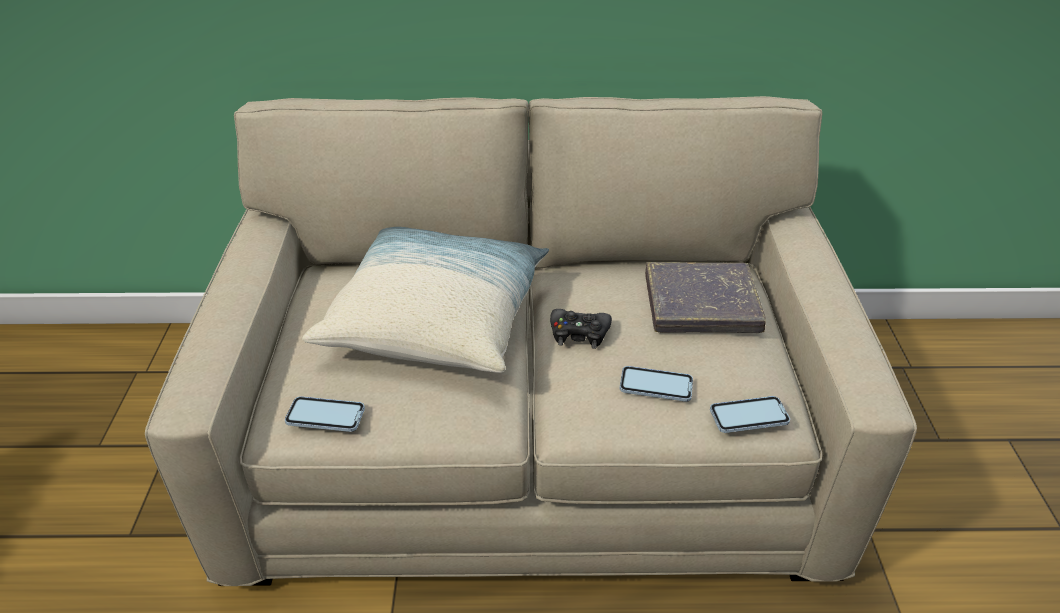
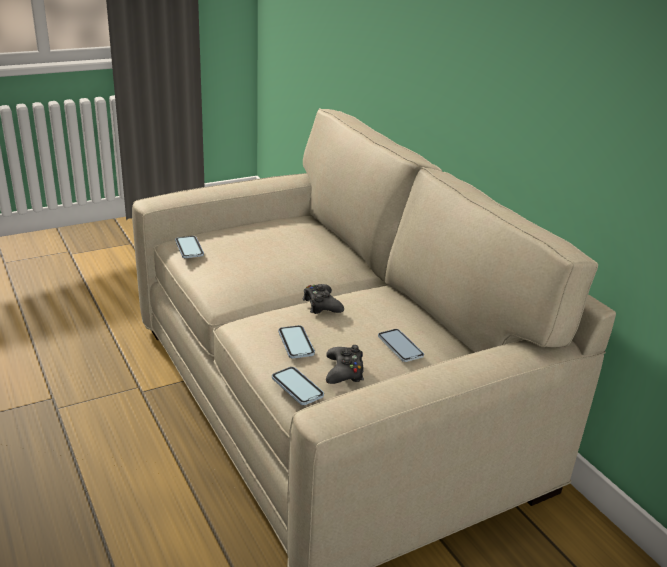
camera: 60 degrees right, 10 degrees down
pillow [302,227,549,373] -> none
grey book [645,262,766,333] -> phone [378,329,424,362]
none -> black game controller [326,345,364,384]

